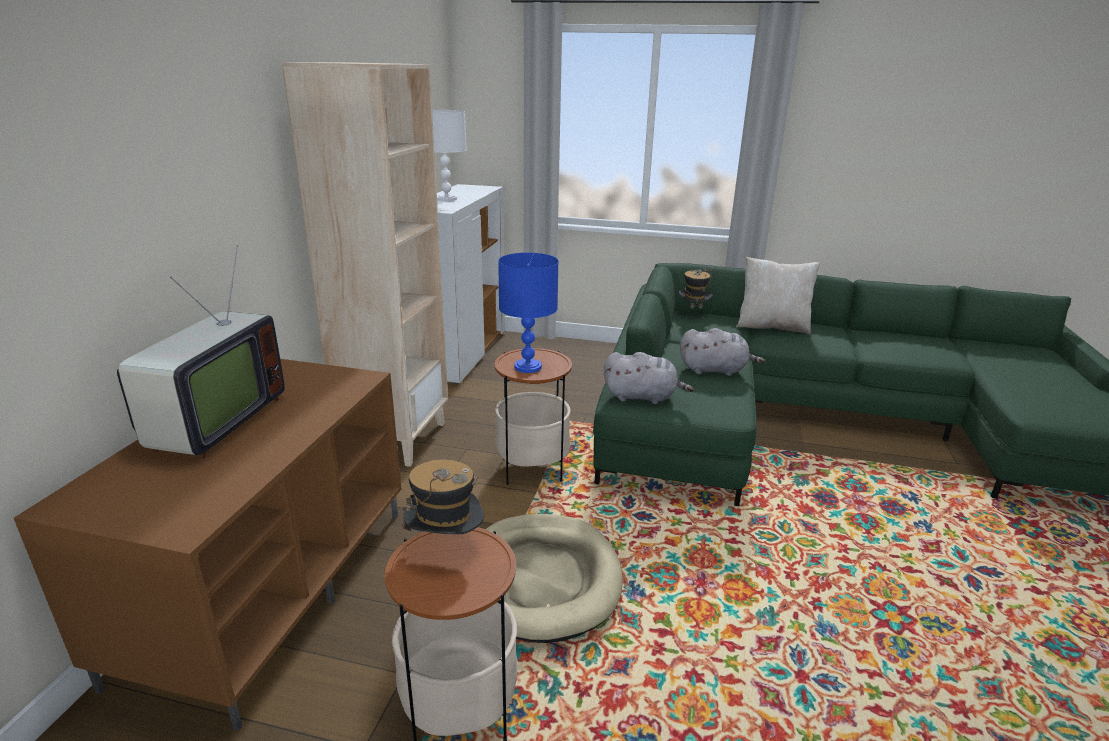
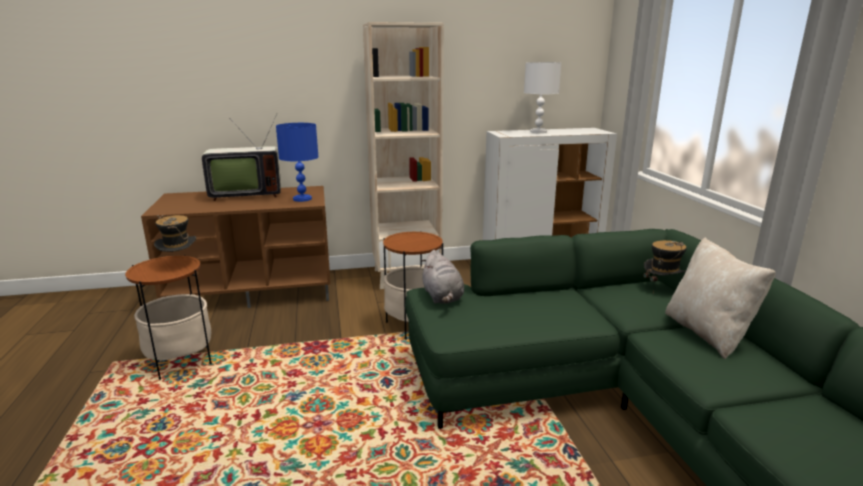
camera: 65 degrees right, 5 degrees down
beige dog bed [486,514,623,643] -> none
blue table lamp [498,253,559,373] -> blue table lamp moved to [276,123,319,202]
grey plush toy [680,328,765,376] -> none

